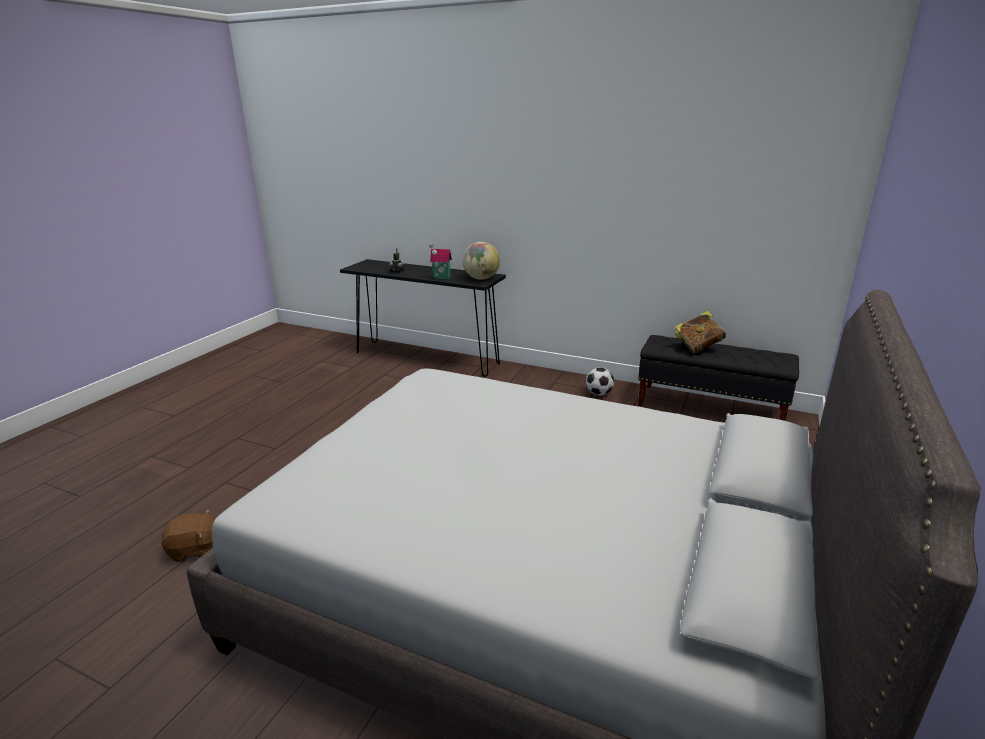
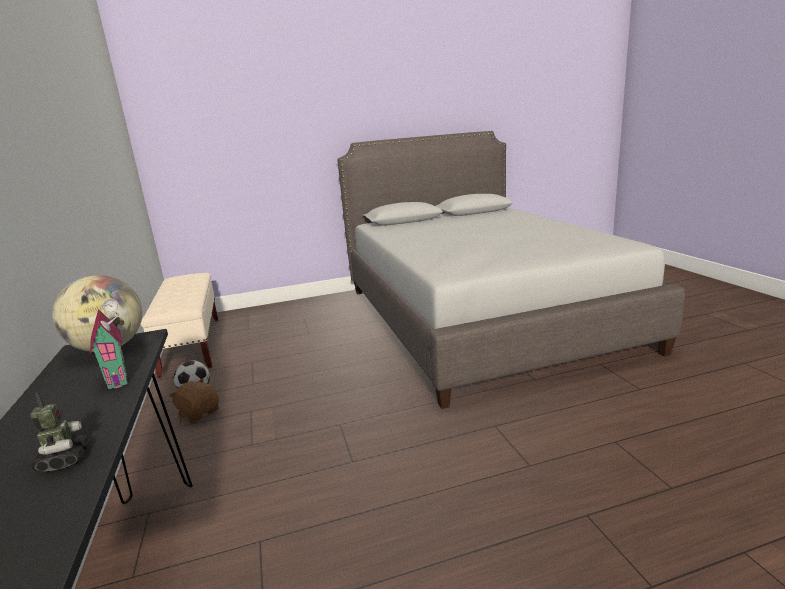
camera: 130 degrees left, 5 degrees down
brown plush toy [162,509,215,562] -> brown plush toy moved to [169,378,219,423]
black bench [638,335,799,421] -> beige bench [141,273,218,378]
book [675,311,726,354] -> none

